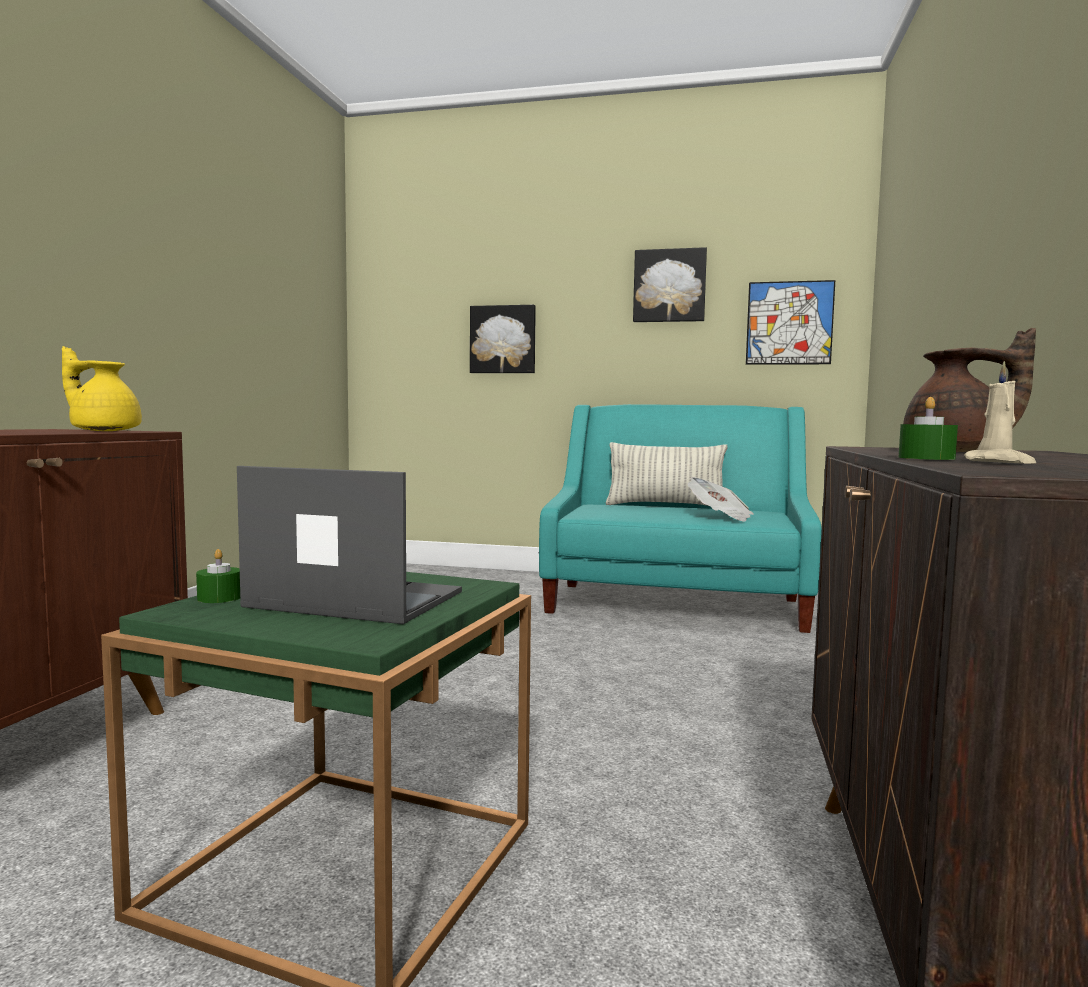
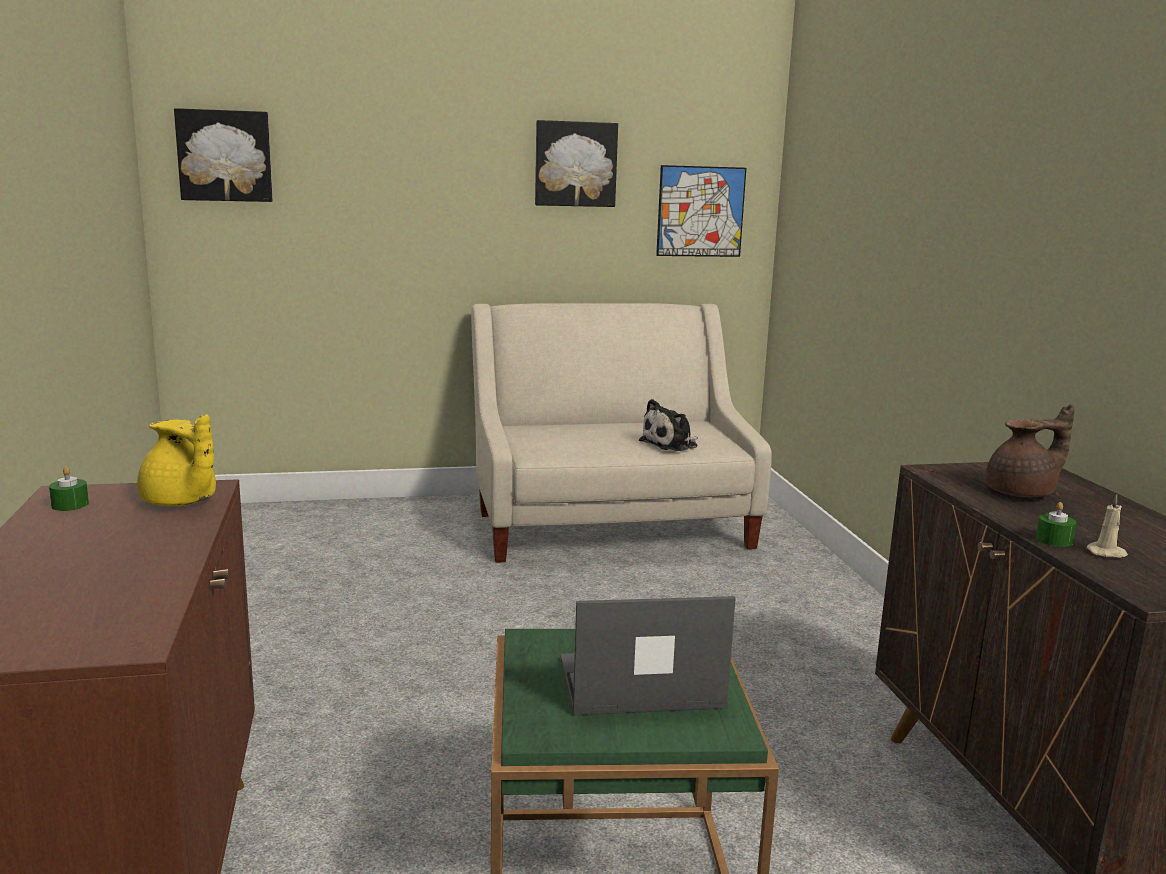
camera: 25 degrees left, 10 degrees up
yellow teapot [62,346,142,431] -> yellow teapot turned 135 degrees counterclockwise [137,414,216,507]
green candle [196,549,240,603] -> green candle moved to [49,467,89,511]
picture [470,305,536,373] -> picture moved to [174,108,272,202]
turquoise sofa [539,404,822,633] -> beige sofa [471,303,772,563]
pillow [606,442,728,506] -> none
newspaper [688,477,754,522] -> plush toy [638,399,698,451]

